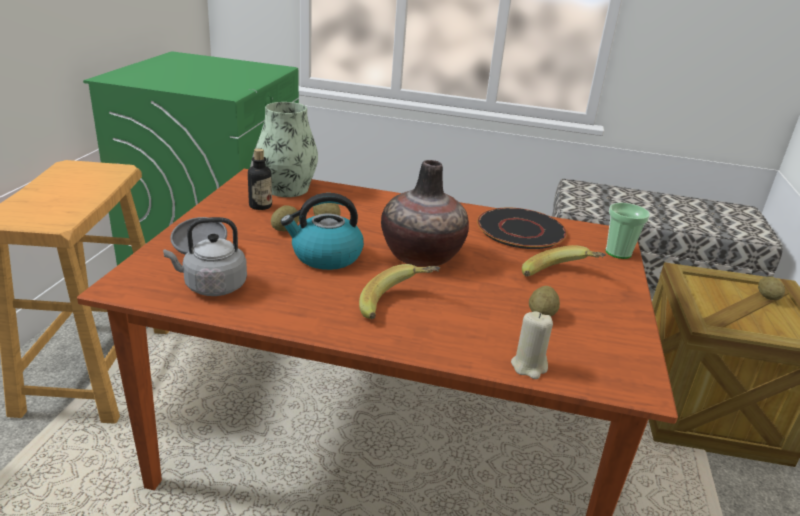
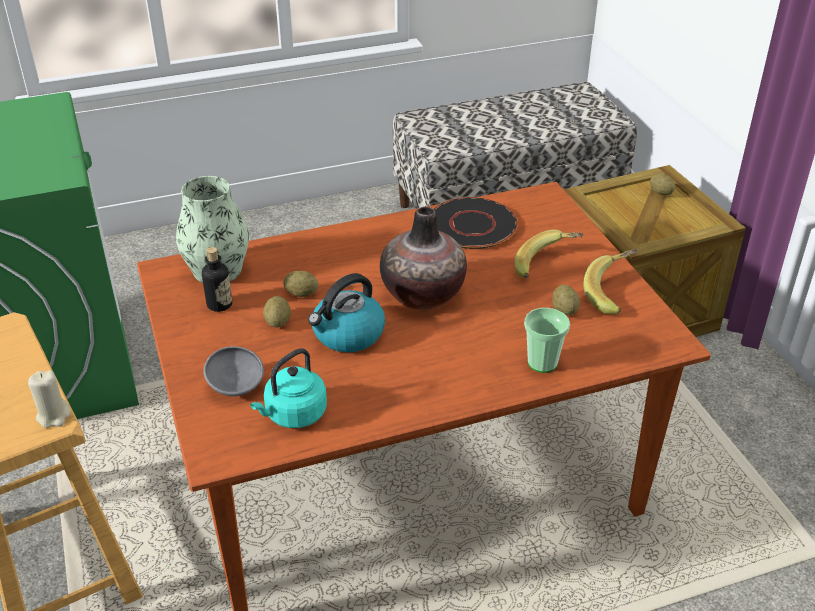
camera: 30 degrees left, 10 degrees up
grey kettle [163,217,247,296] -> turquoise kettle [250,348,327,428]
banana [359,264,440,319] -> banana moved to [583,249,637,314]
beige candle [511,311,553,379] -> beige candle moved to [28,370,70,428]
cup [606,203,650,259] -> cup moved to [524,308,570,373]

